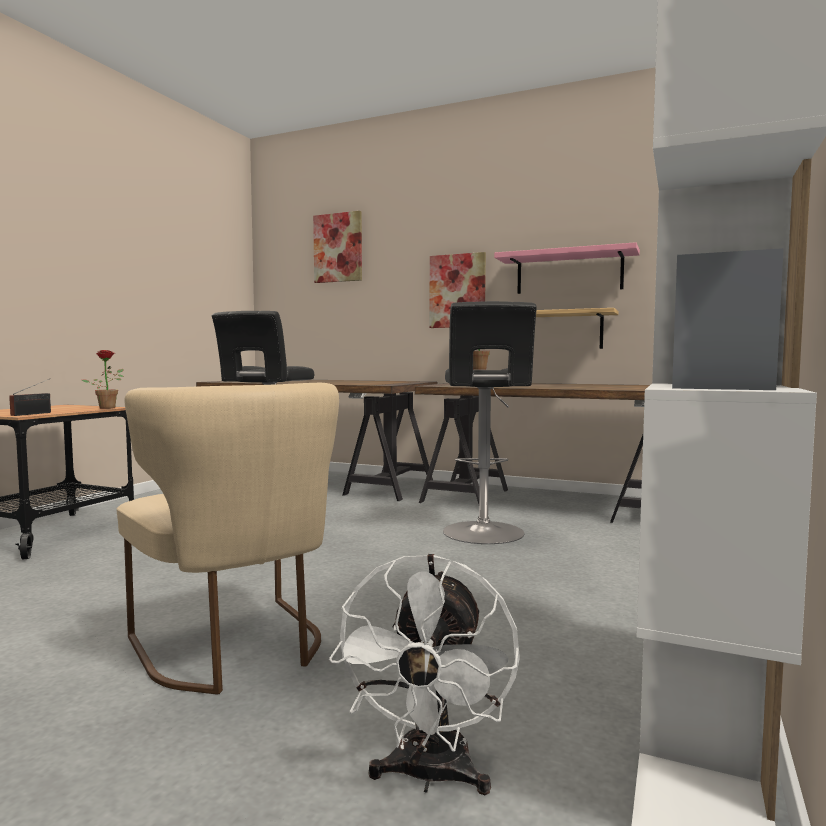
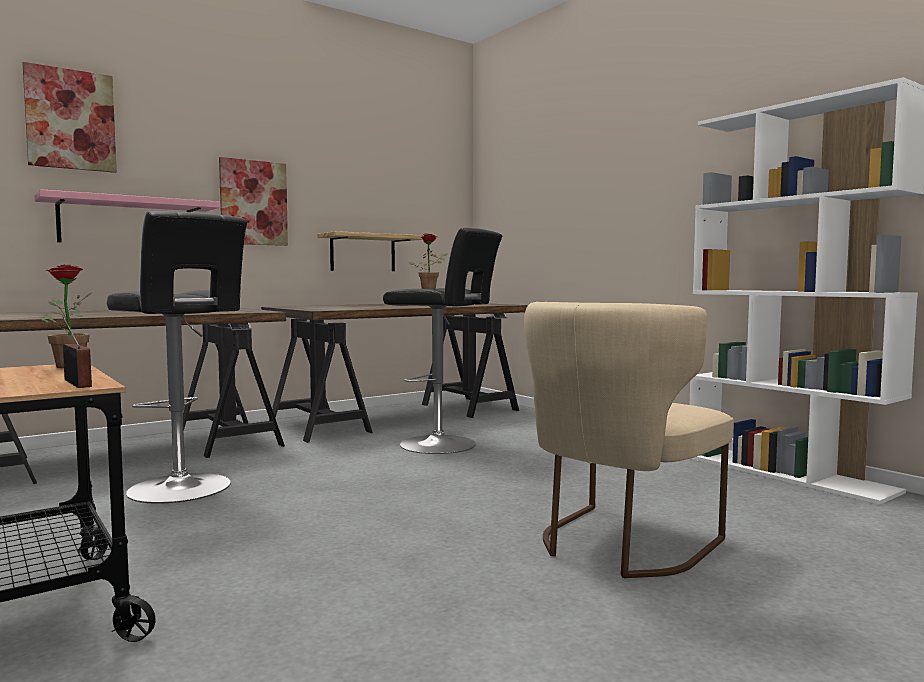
camera: 60 degrees left, 0 degrees up
beige chair [117,383,339,695] -> beige chair turned 135 degrees clockwise [524,302,734,578]
white fan [329,554,519,795] -> none
pink shelf [494,242,640,294] -> pink shelf moved to [35,189,220,242]

